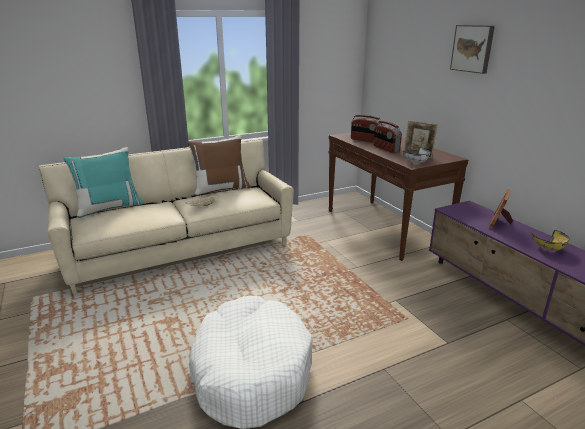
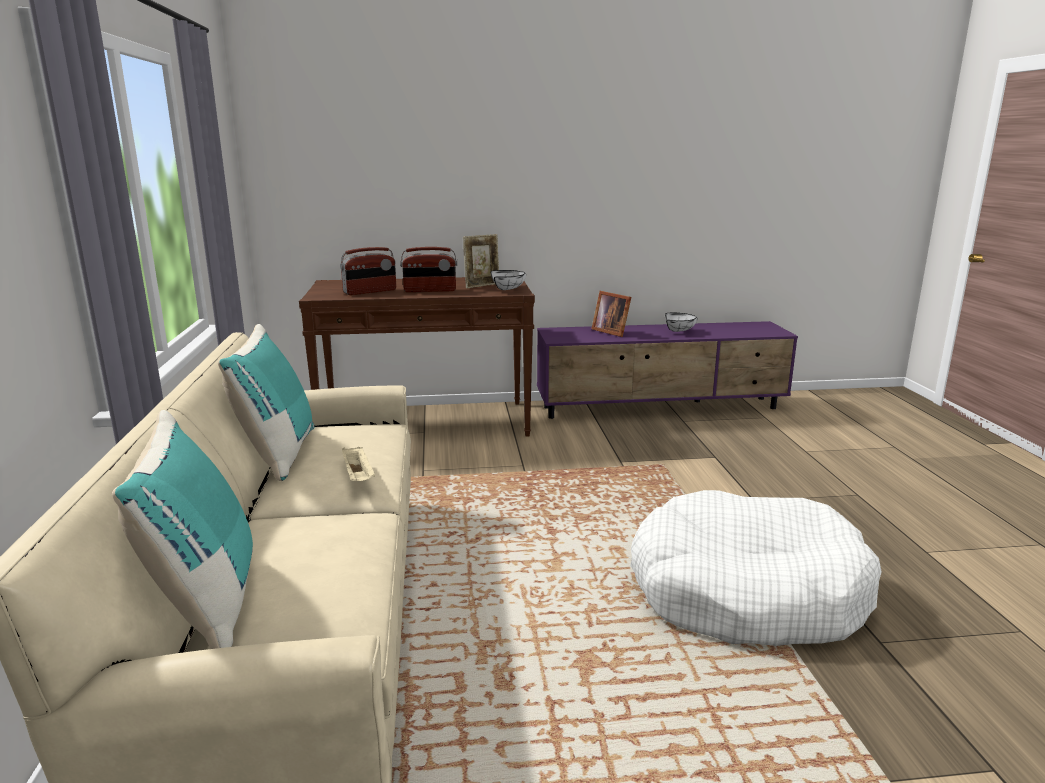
camera: 70 degrees left, 5 degrees down
brown pillow [187,135,251,196] -> turquoise pillow [218,324,315,481]
picture [450,25,495,74] -> none
yellow bowl [531,230,569,251] -> white bowl [665,313,697,332]

